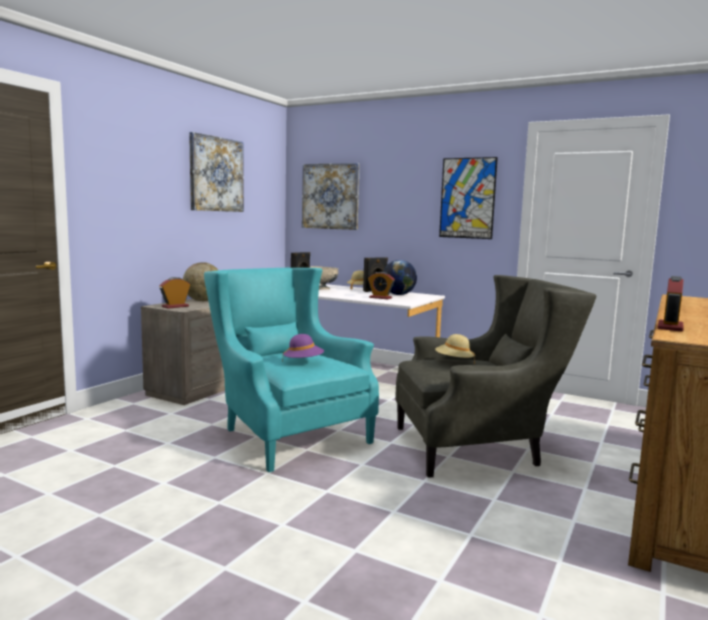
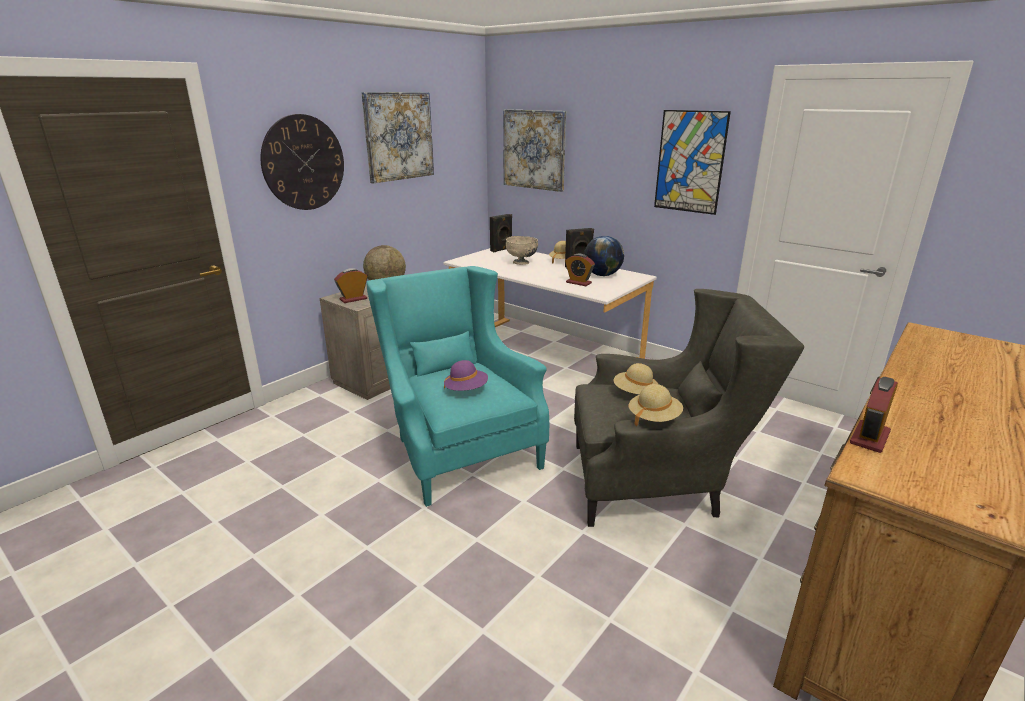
camera: 10 degrees right, 15 degrees up
none -> wall clock [261,114,344,210]
none -> beige hat [629,384,683,427]

